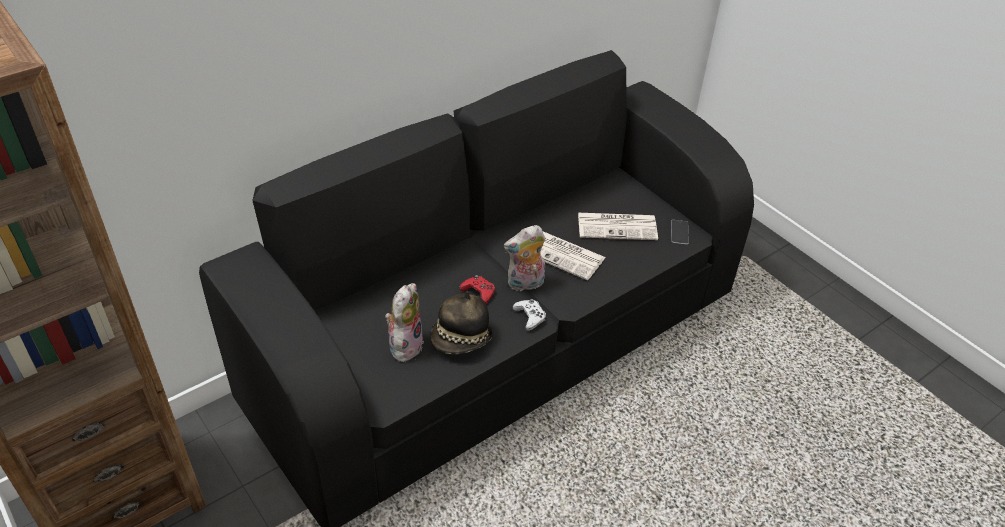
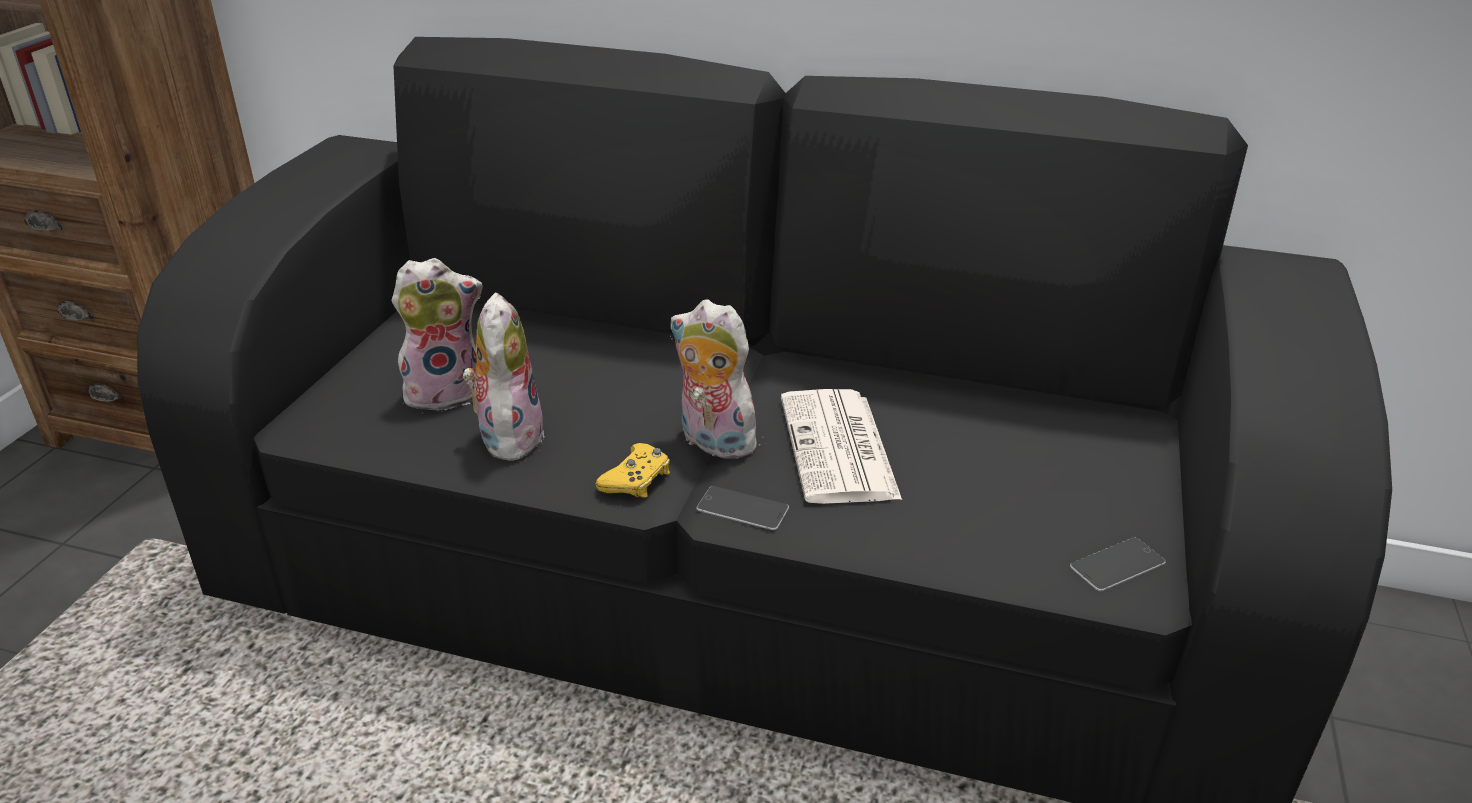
camera: 55 degrees right, 10 degrees down
hat [431,291,493,354] -> plush toy [463,292,544,461]
red game controller [460,275,495,304] -> none
white game controller [512,299,546,331] -> yellow game controller [596,443,670,497]
newspaper [578,213,658,240] -> none
none -> phone [697,486,789,530]

